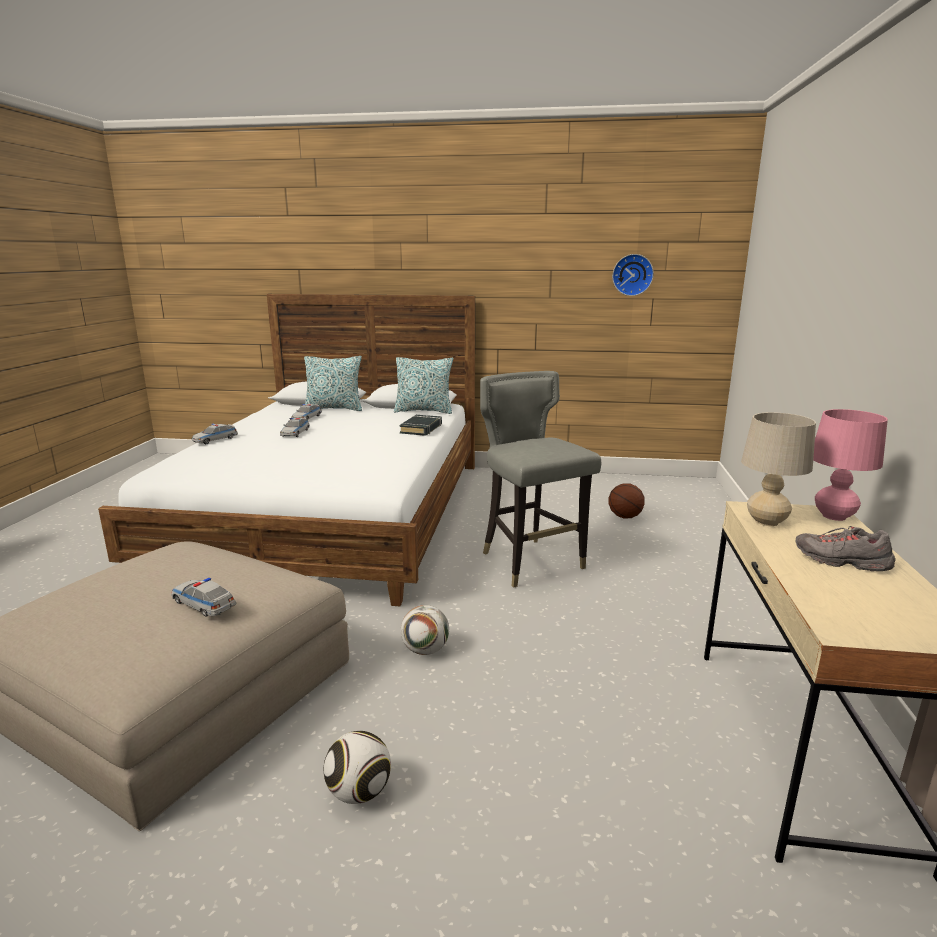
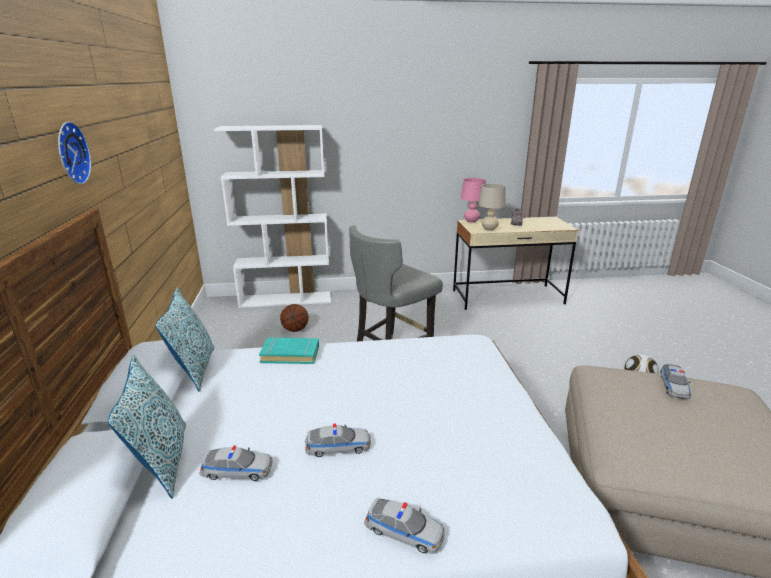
camera: 105 degrees left, 5 degrees up
black book [399,415,442,436] -> turquoise book [259,337,319,364]
football [401,605,449,655] -> none
wall clock [612,254,654,296] -> wall clock moved to [58,122,91,184]
none -> white bookcase [214,125,331,308]

